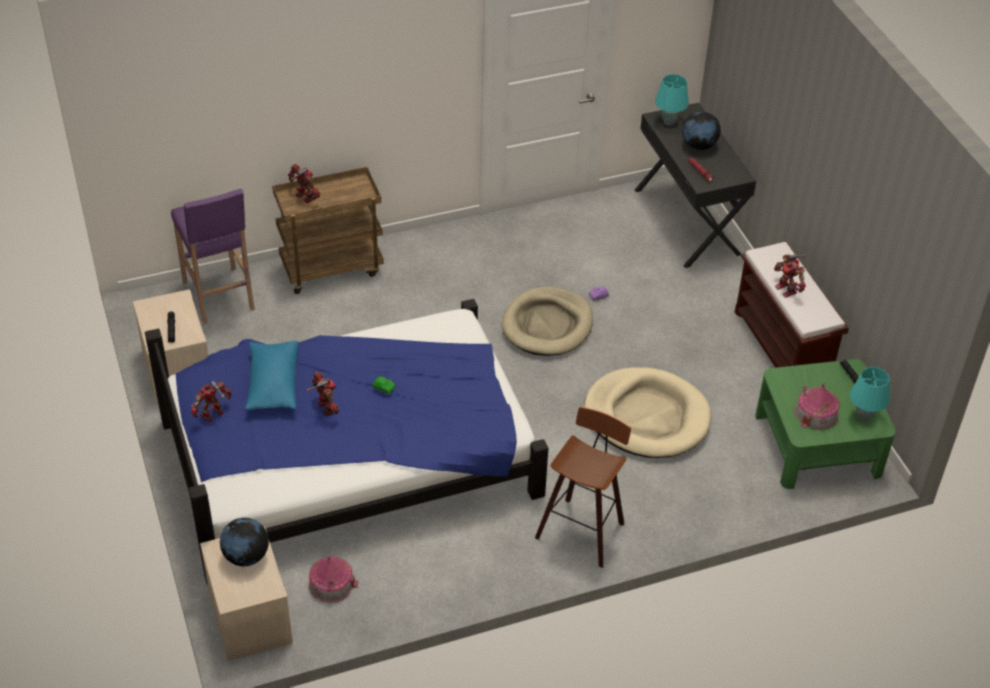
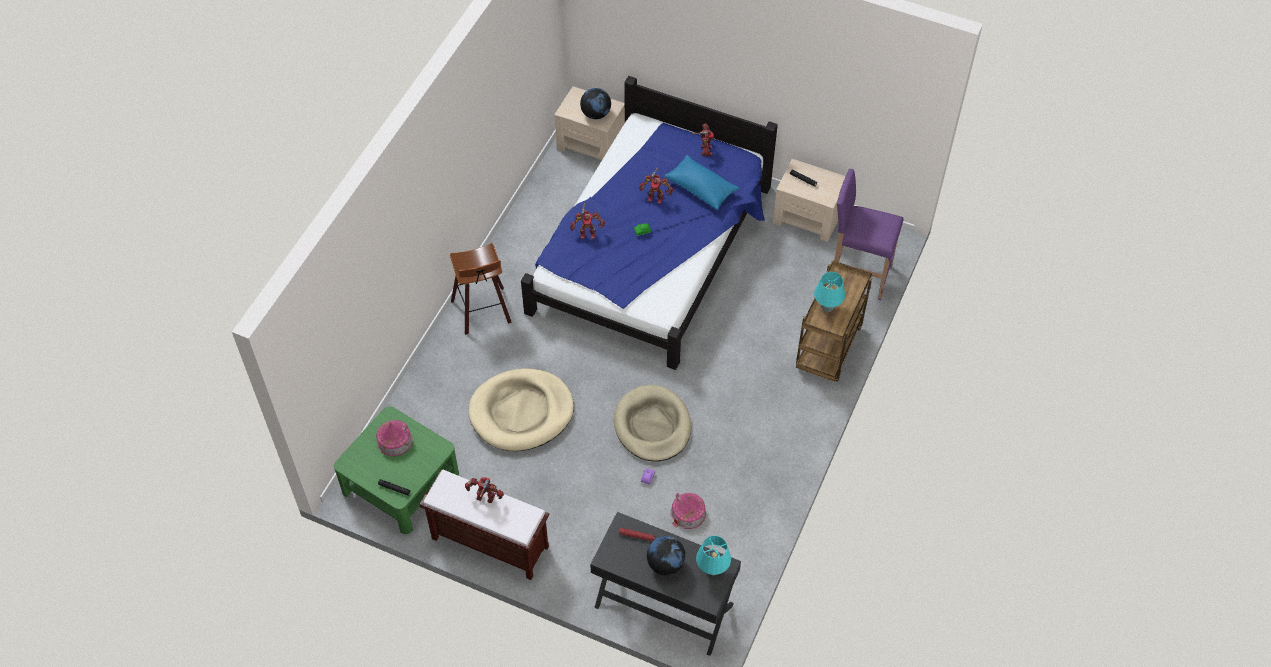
camera: 135 degrees right, 10 degrees up
toy robot [288,164,320,203] -> toy robot moved to [570,203,605,239]
toy house [309,555,359,603] -> toy house moved to [671,493,706,529]
turquoise table lamp [850,367,890,421] -> turquoise table lamp moved to [814,272,845,312]

